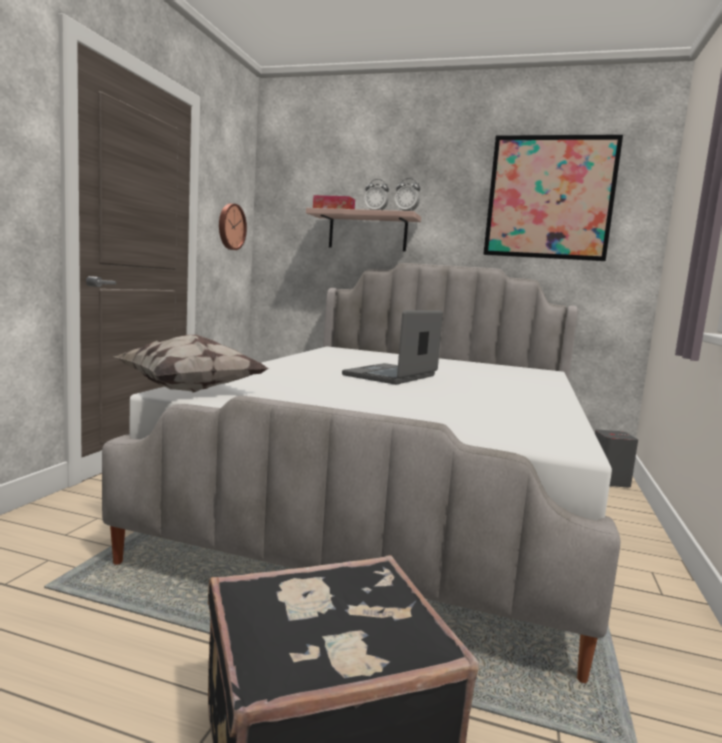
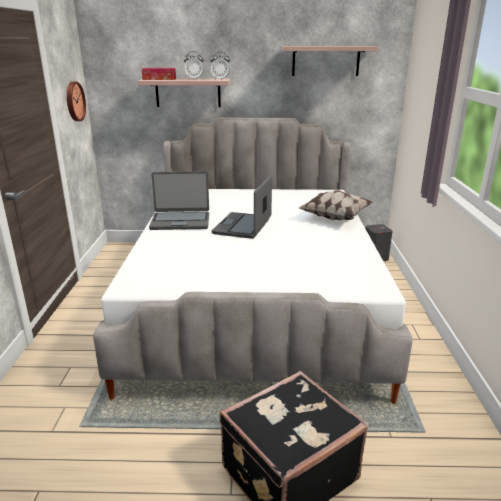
camera: 15 degrees left, 15 degrees up
pillow [115,335,269,393] -> pillow moved to [299,190,373,220]
picture [483,135,623,261] -> shelf [282,46,378,76]
none -> laptop [149,171,209,230]

